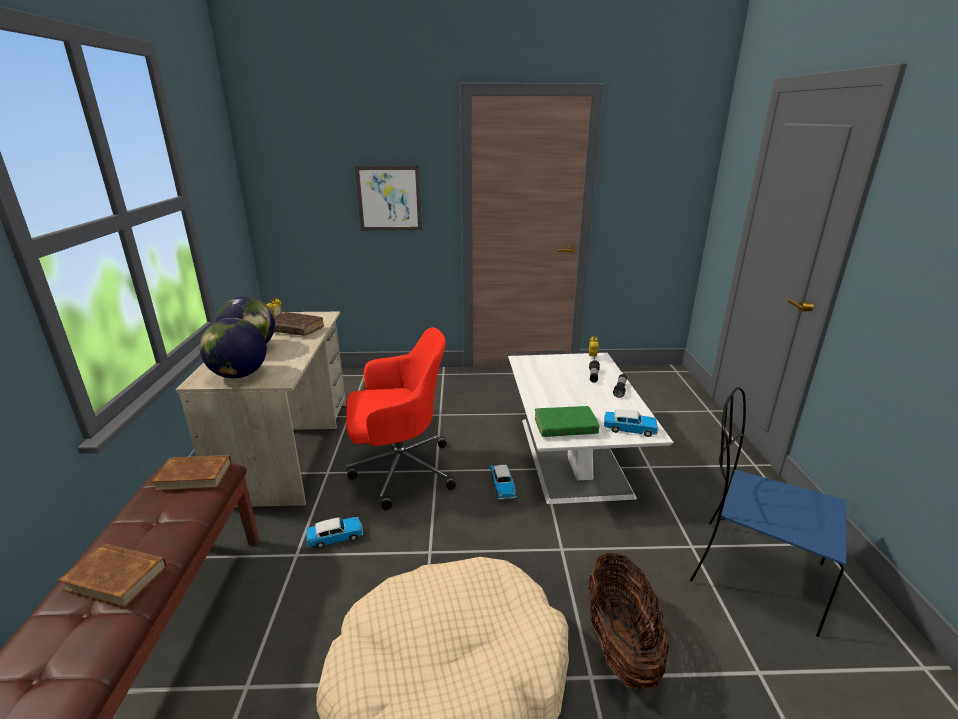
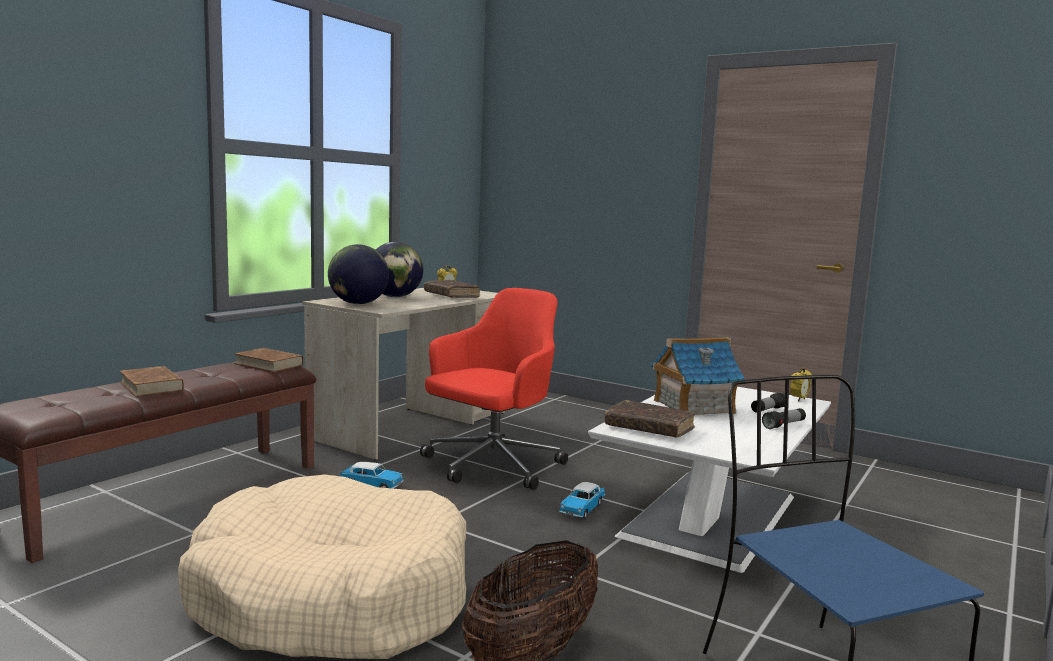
camera: 35 degrees right, 15 degrees down
red office chair [346,327,456,510] -> red office chair turned 75 degrees counterclockwise [420,288,568,490]
picture [355,165,422,231] -> none
green book [535,406,600,437] -> brown book [605,400,696,437]
toy car [604,410,658,437] -> none
none -> toy house [651,337,745,415]

